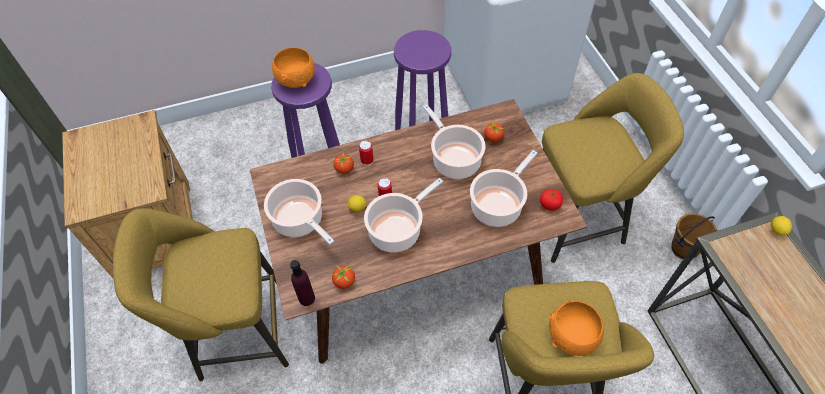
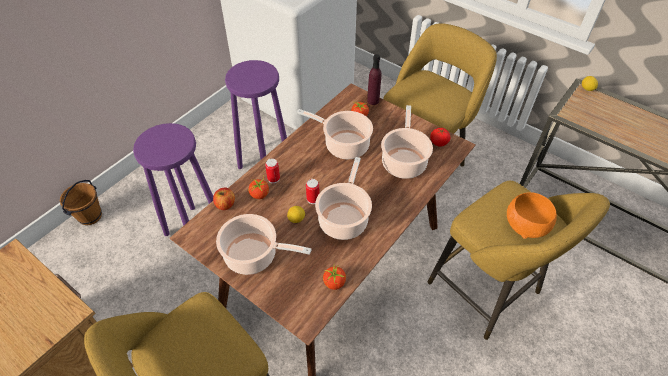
camera: 35 degrees left, 5 degrees down
orange bowl [272,47,315,88] -> none
purple bottle [290,260,315,306] -> purple bottle moved to [367,54,381,105]
brown bucket [671,213,717,259] -> brown bucket moved to [60,180,102,225]
none -> apple [213,188,235,210]

